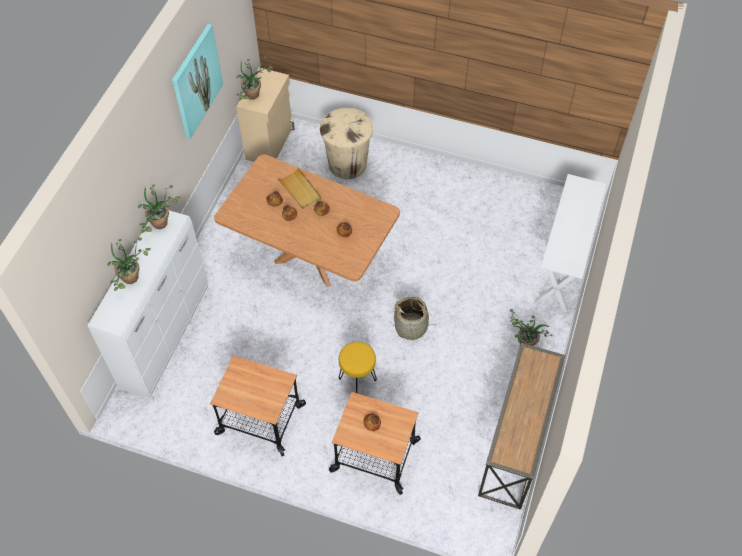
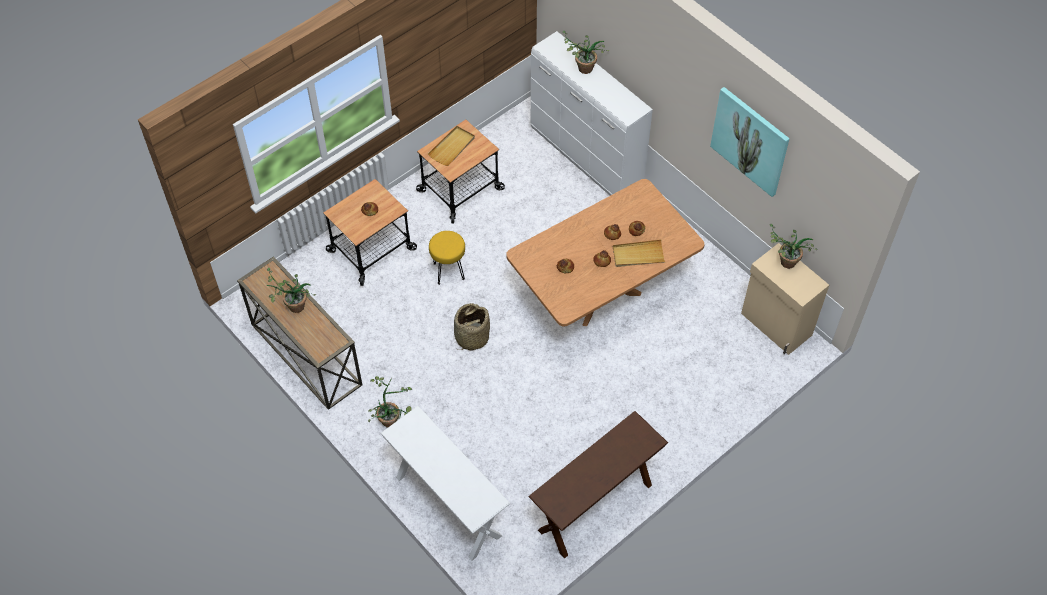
camera: 120 degrees right, 0 degrees up
potted plant [138,185,180,233] -> potted plant moved to [267,268,316,313]
beige trash can [320,108,373,179] -> none
none -> beige tray [428,126,475,166]
none -> brown console table [528,411,668,559]

